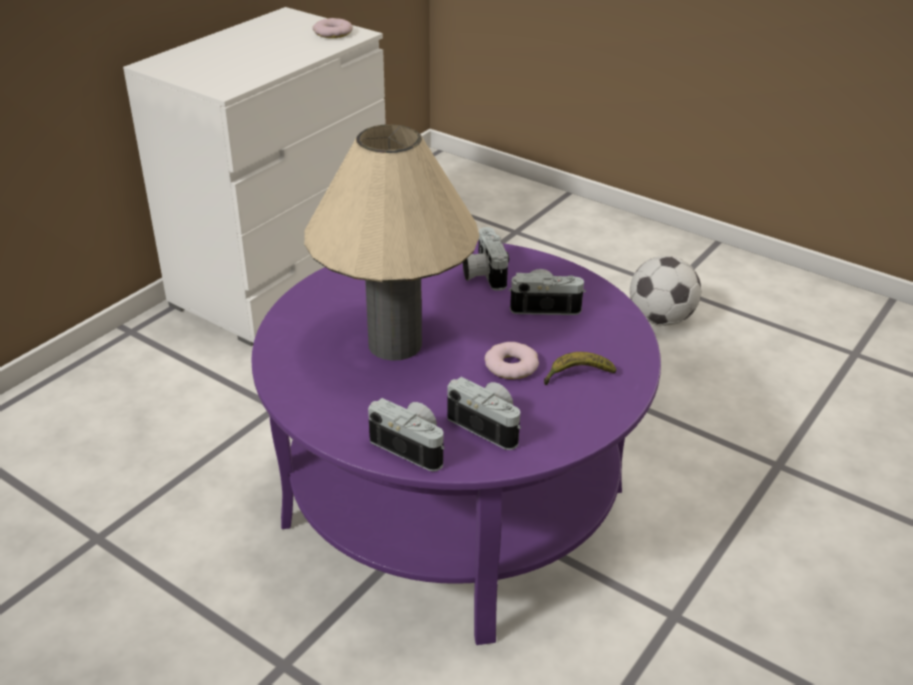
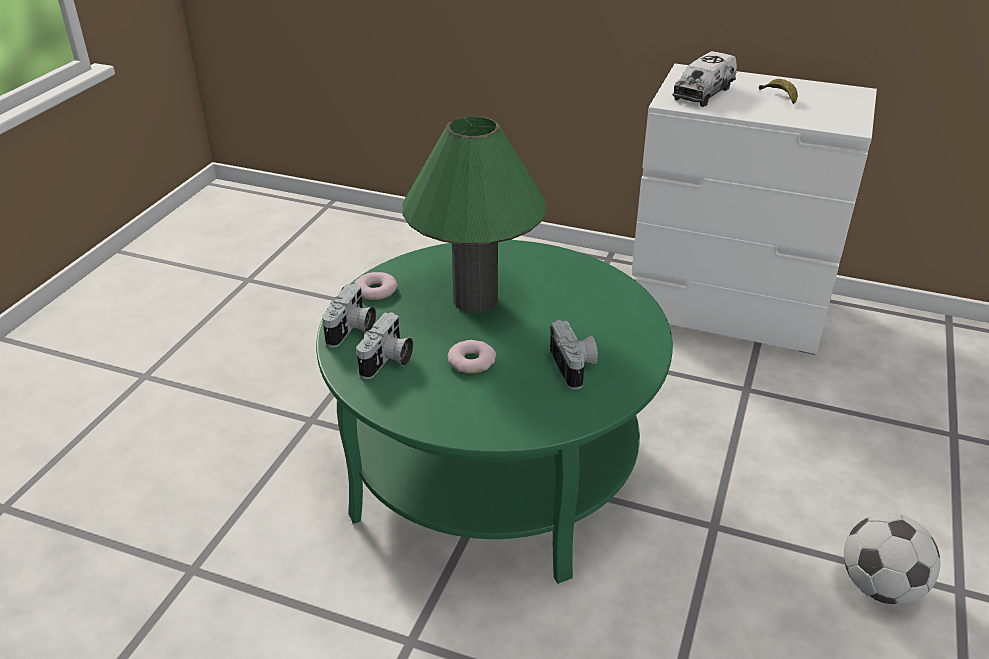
camera: 75 degrees right, 0 degrees up
purple coffee table [251,241,661,645] -> green coffee table [316,240,673,584]
beige table lamp [304,124,479,361] -> green table lamp [402,116,547,313]
donut [312,18,353,38] -> donut moved to [354,272,398,300]
camera [463,227,509,291] -> none
banana [544,352,616,385] -> banana moved to [759,79,798,104]
none -> toy truck [672,51,737,107]

